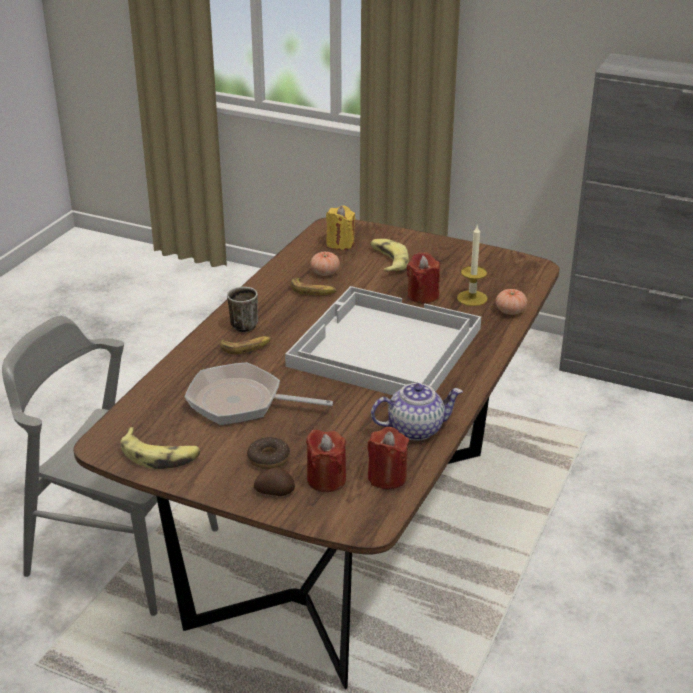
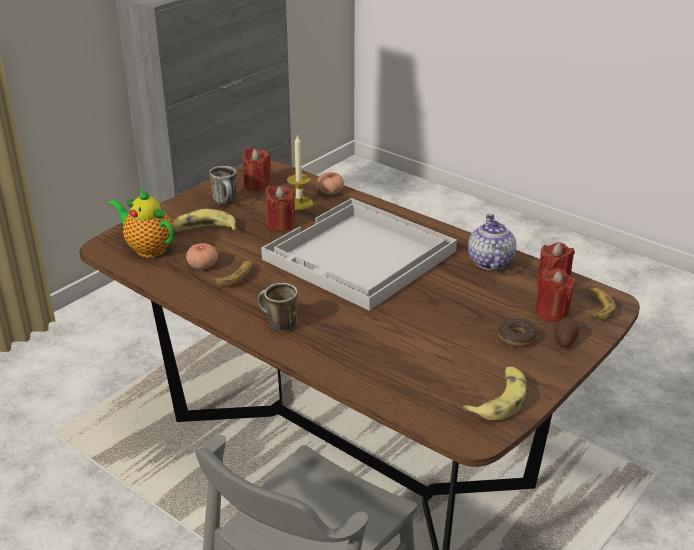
camera: 75 degrees left, 0 degrees up
frying pan [184,362,333,425] -> none
banana [220,336,272,355] -> banana moved to [588,288,616,320]
yellow candle [326,206,355,250] -> teapot [108,188,174,258]
none -> mug [209,166,237,205]
none -> red candle [242,147,271,191]

